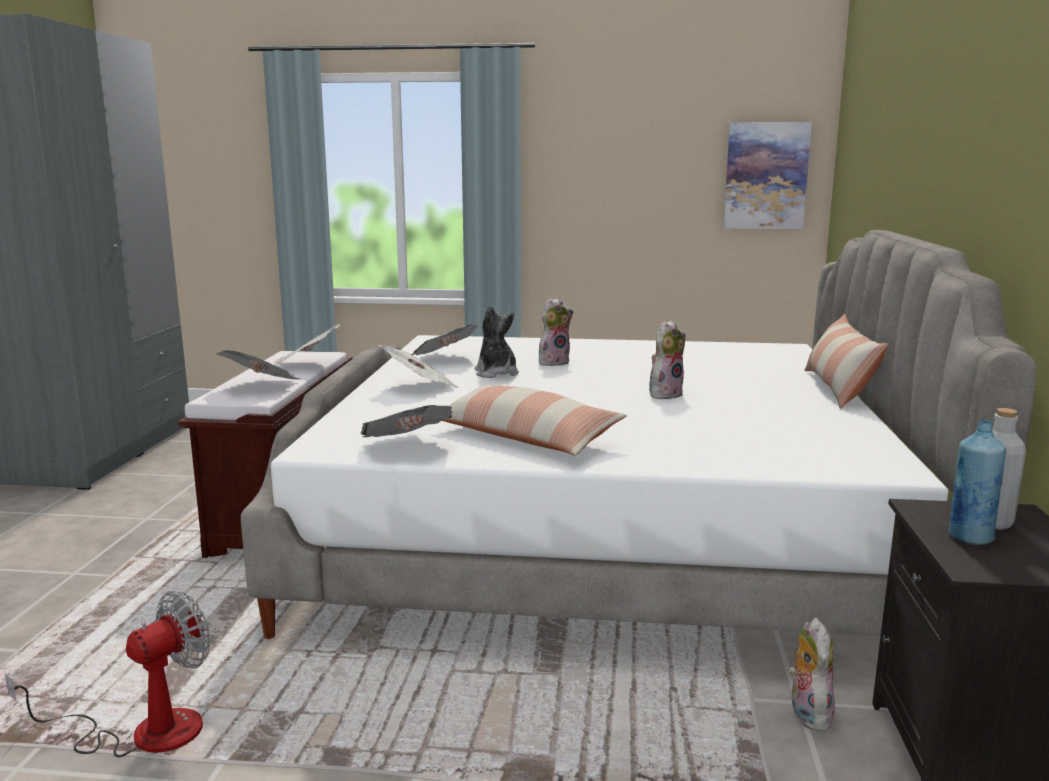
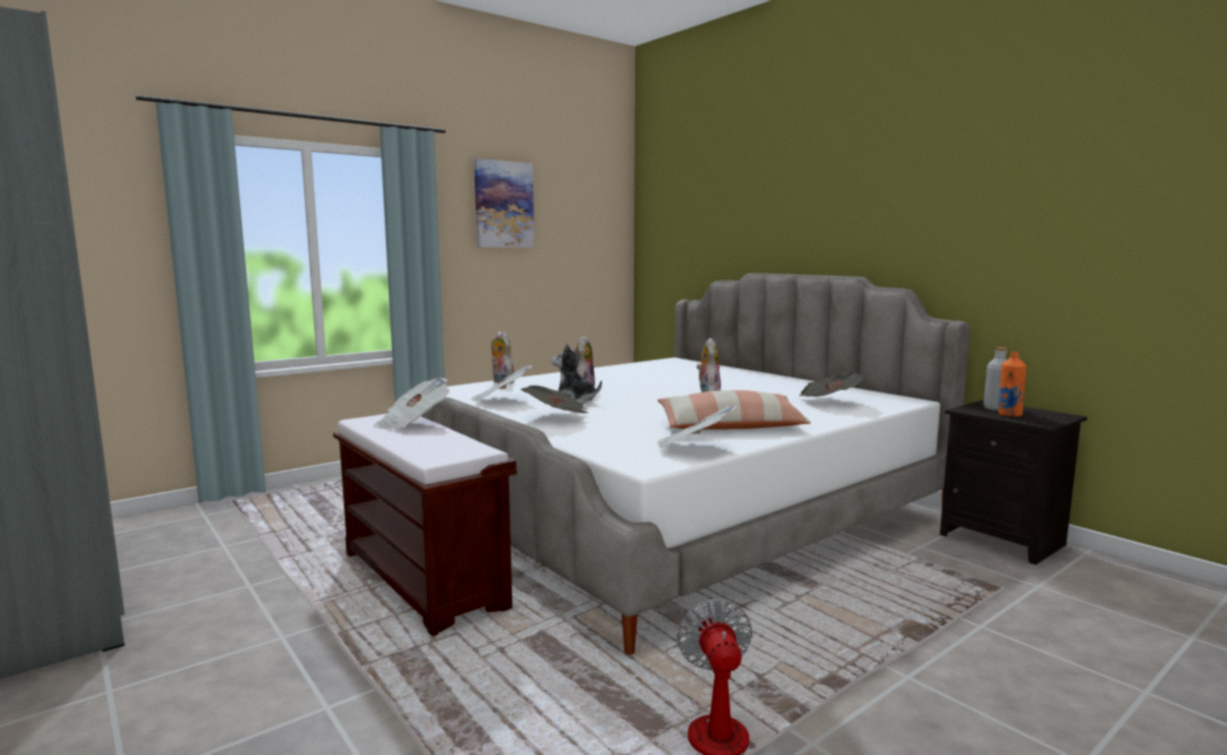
camera: 45 degrees left, 5 degrees down
newspaper [216,350,300,380] -> newspaper moved to [799,372,864,397]
picture [723,122,812,229] -> picture moved to [474,159,534,248]
plush toy [788,617,835,732] -> plush toy moved to [491,331,516,384]
pillow [804,314,889,409] -> none
blue bottle [949,420,1006,545] -> orange bottle [998,351,1026,417]

